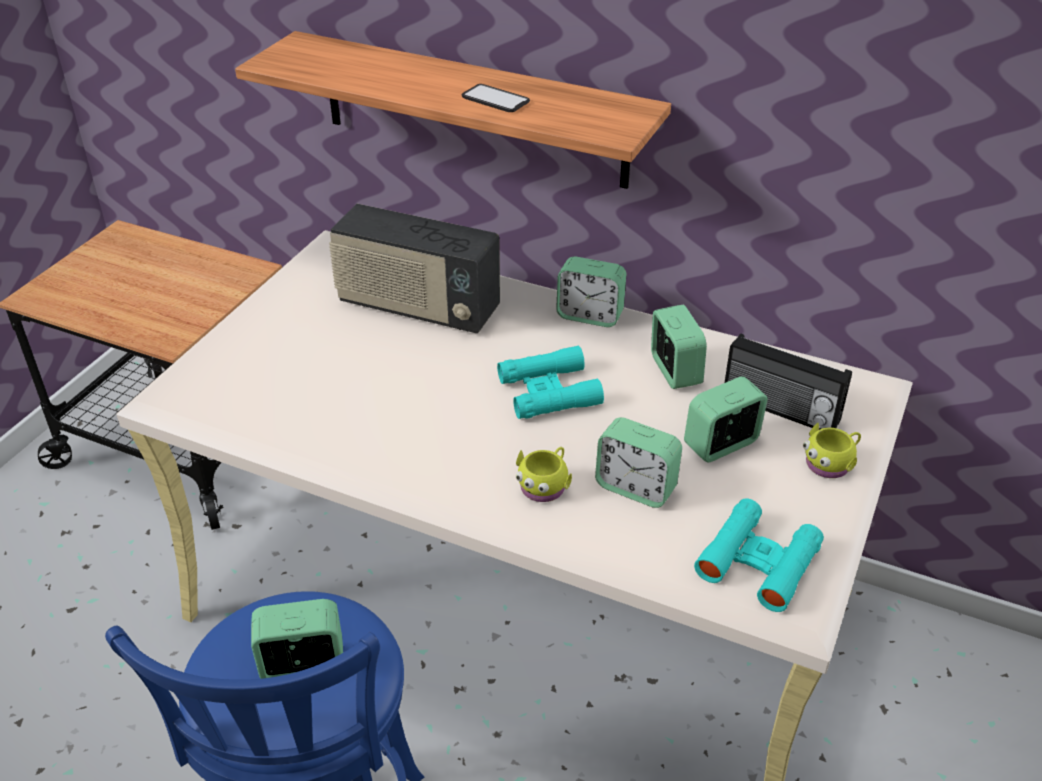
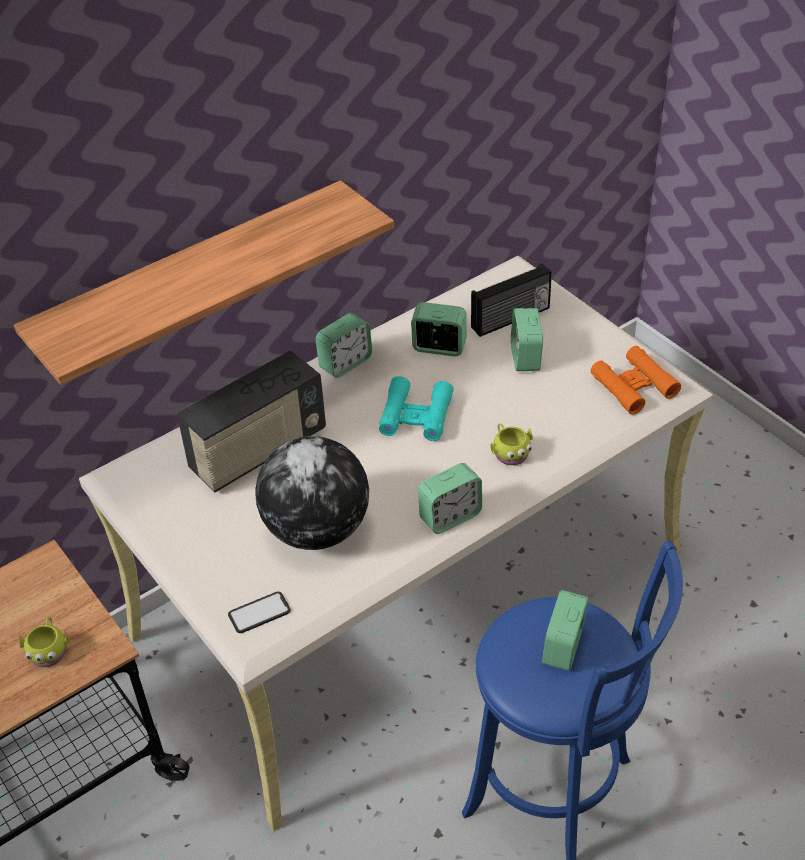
camera: 60 degrees left, 5 degrees up
phone [462,84,530,112] -> phone moved to [228,592,291,633]
alarm clock [595,417,682,508] -> alarm clock moved to [418,463,482,534]
turquoise binoculars [694,498,824,612] -> orange binoculars [591,346,681,415]
yellow mug [803,423,861,478] -> yellow mug moved to [19,617,69,667]
none -> globe [255,436,369,550]

